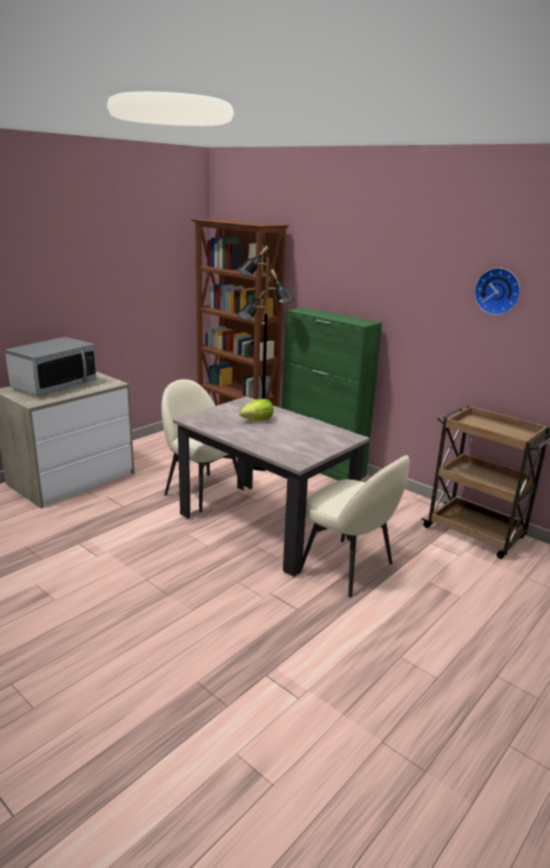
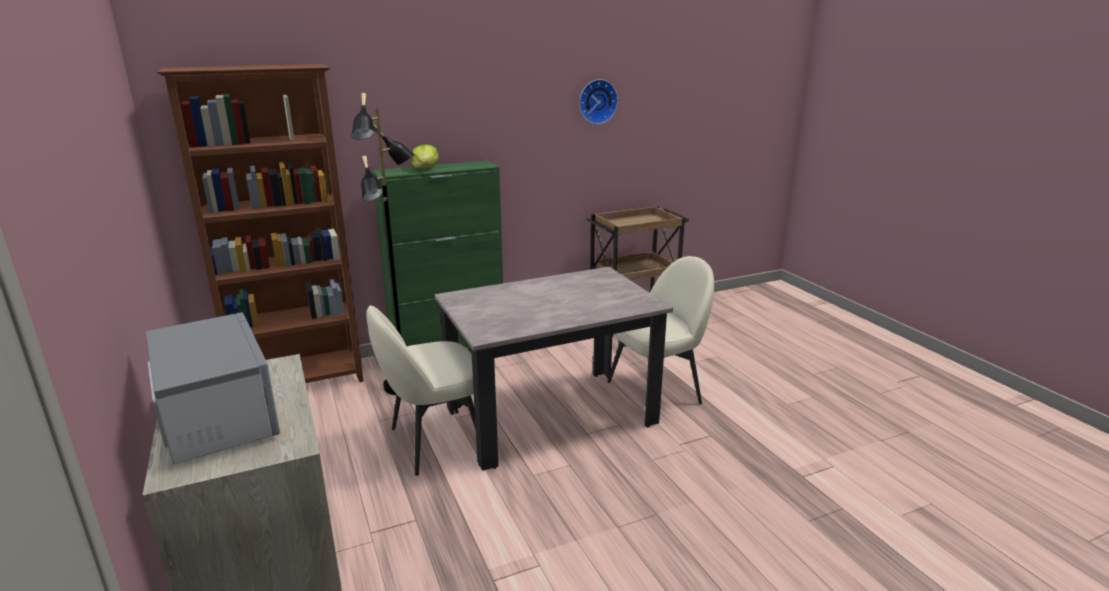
camera: 65 degrees left, 0 degrees up
lettuce [239,399,274,421] -> lettuce moved to [412,144,439,169]

